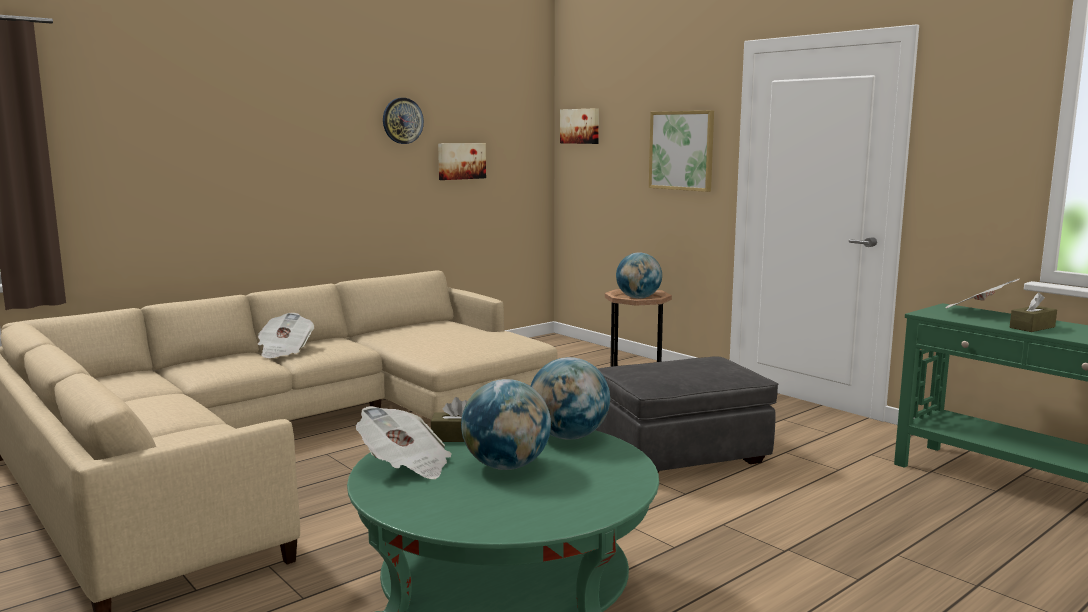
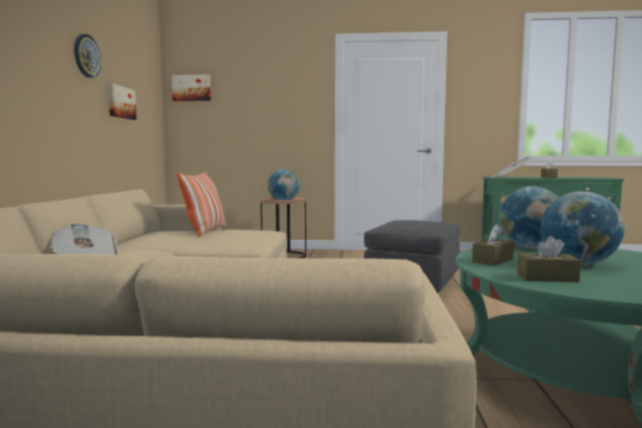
camera: 45 degrees left, 5 degrees down
newspaper [356,406,451,479] -> brown tissue box [517,236,581,282]
picture [649,111,714,192] -> none
none -> pillow [177,172,226,237]

